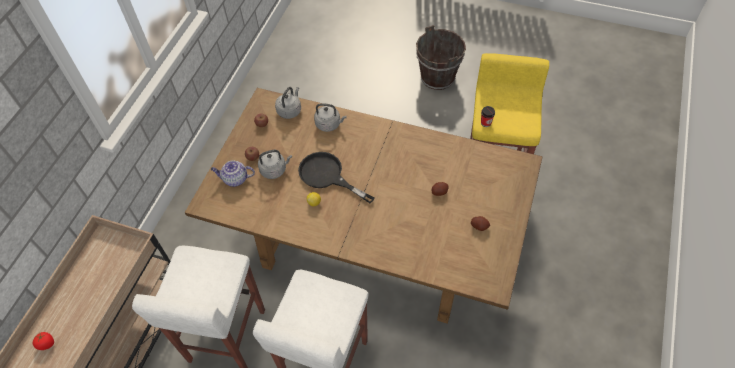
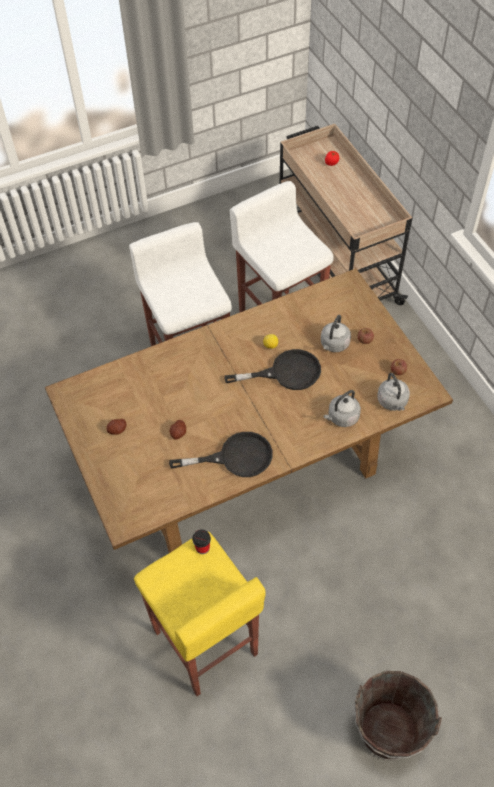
camera: 135 degrees right, 0 degrees up
teapot [211,160,255,187] -> none
none -> black frying pan [169,432,273,477]

